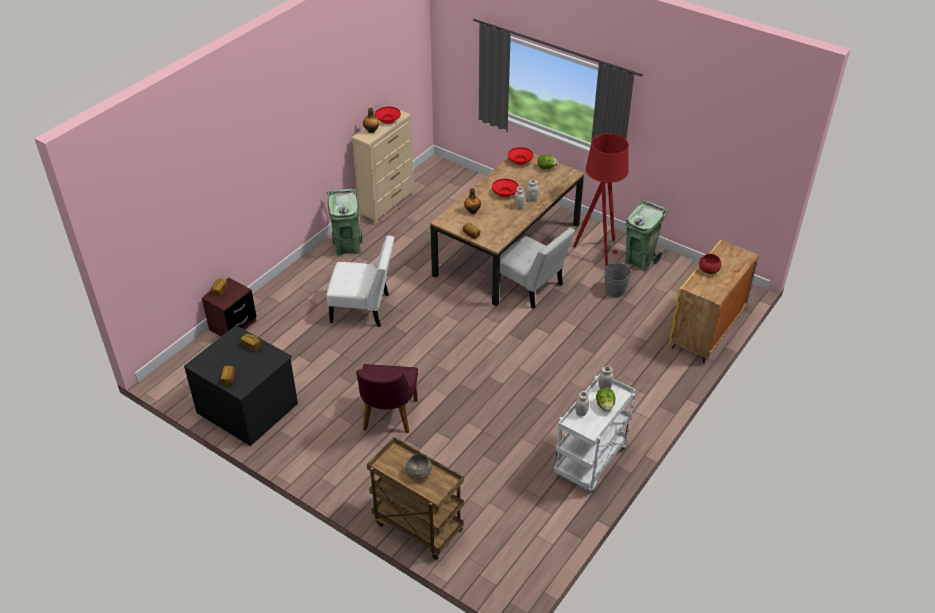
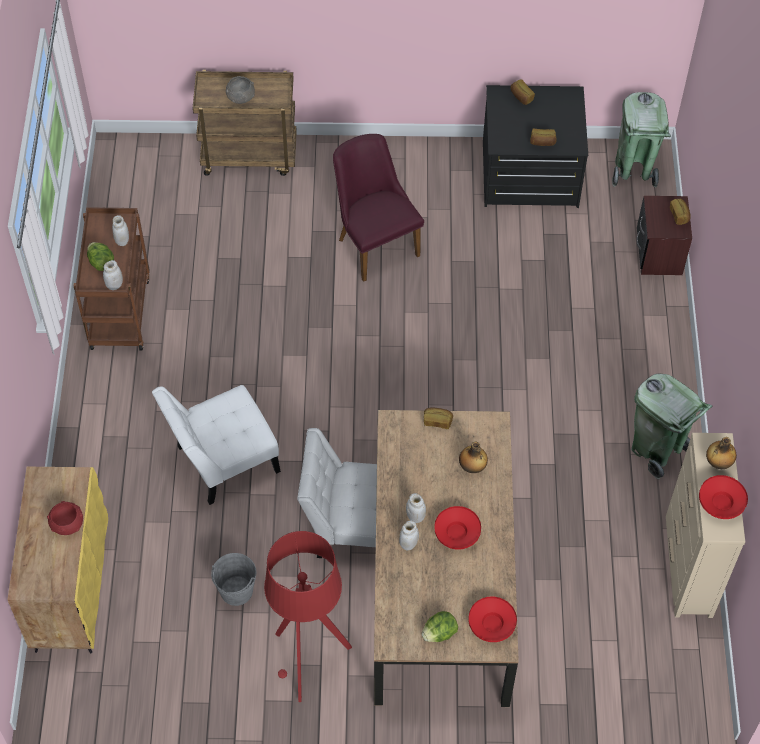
camera: 145 degrees right, 15 degrees up
white chair [327,236,394,327] -> white chair moved to [152,385,281,505]
white cart [554,374,636,492] -> brown cart [73,207,150,351]
green trash can [625,200,668,271] -> green trash can moved to [612,92,671,187]

